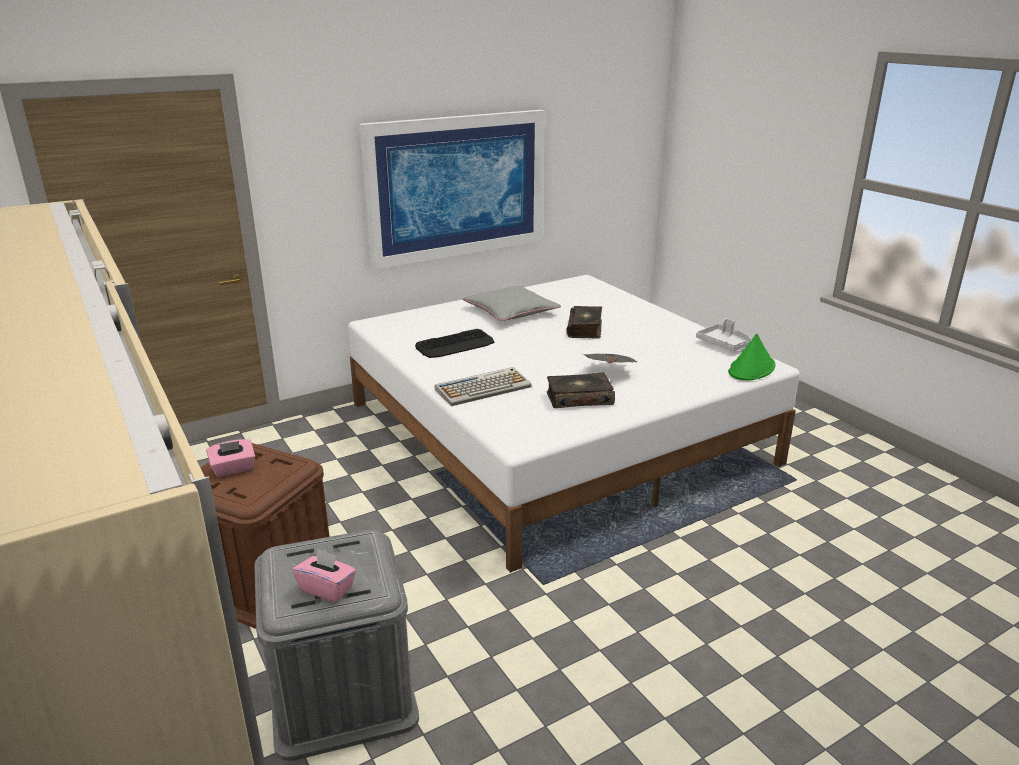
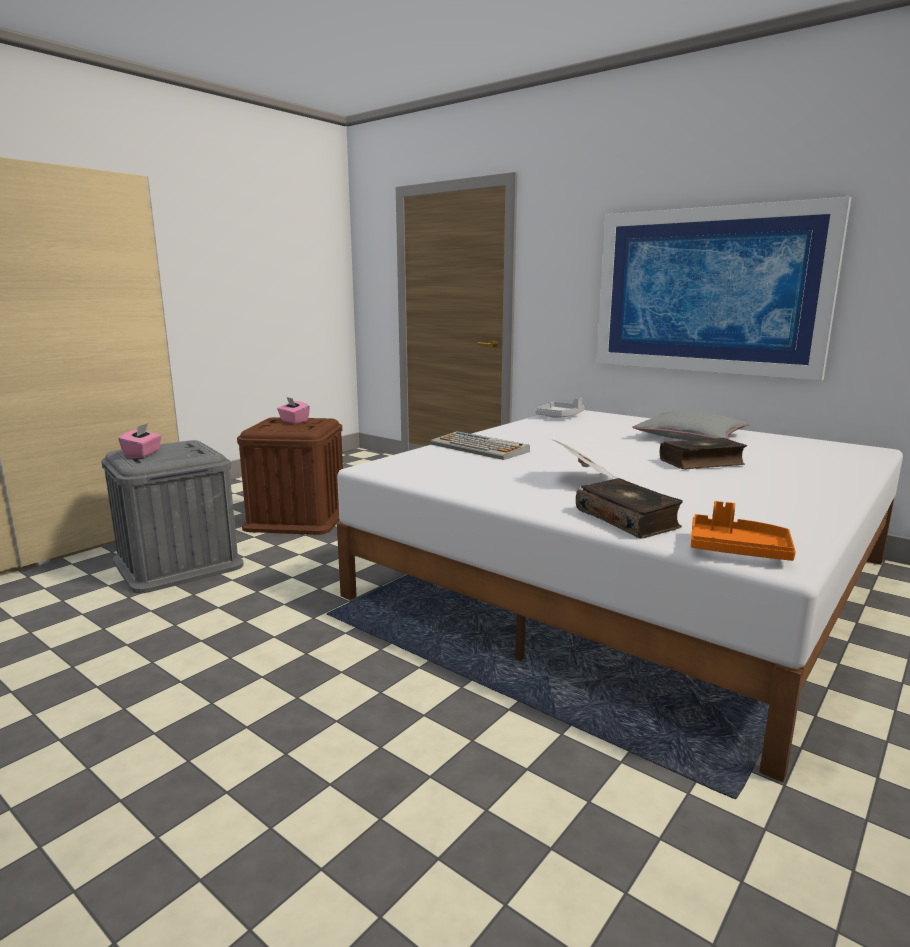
camera: 70 degrees right, 10 degrees down
keyboard [415,329,494,358] -> none
book [547,372,615,408] -> book moved to [576,478,683,539]
grey tray [696,319,751,351] -> grey tray moved to [536,398,585,418]
green hat [728,334,775,381] -> orange tray [691,501,796,561]

